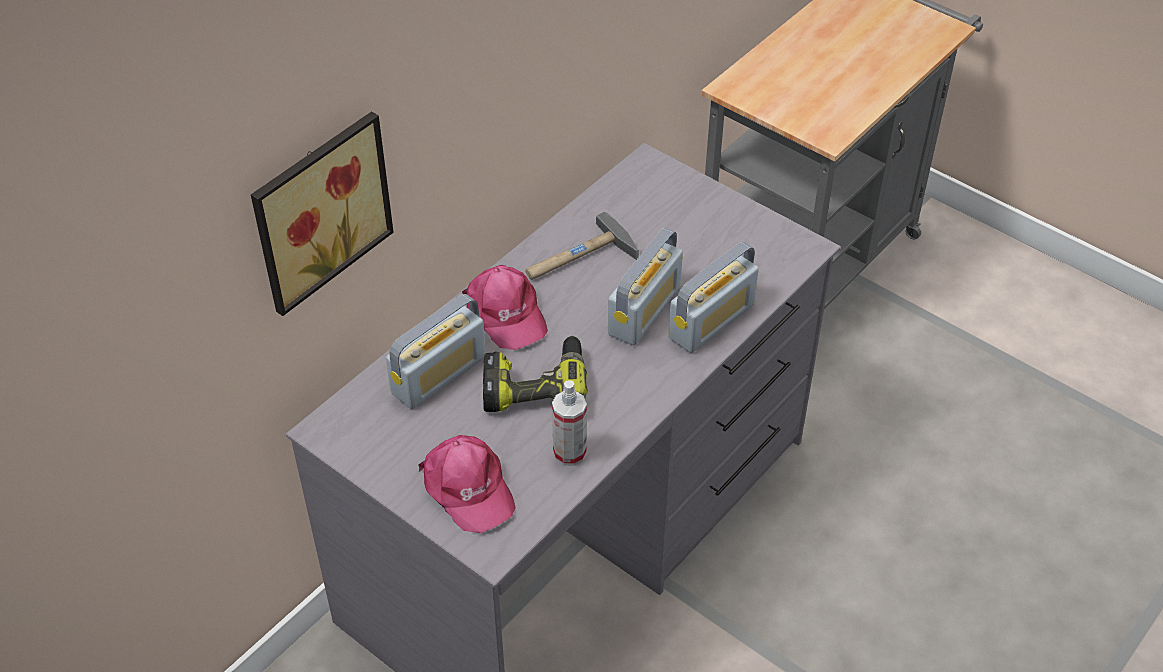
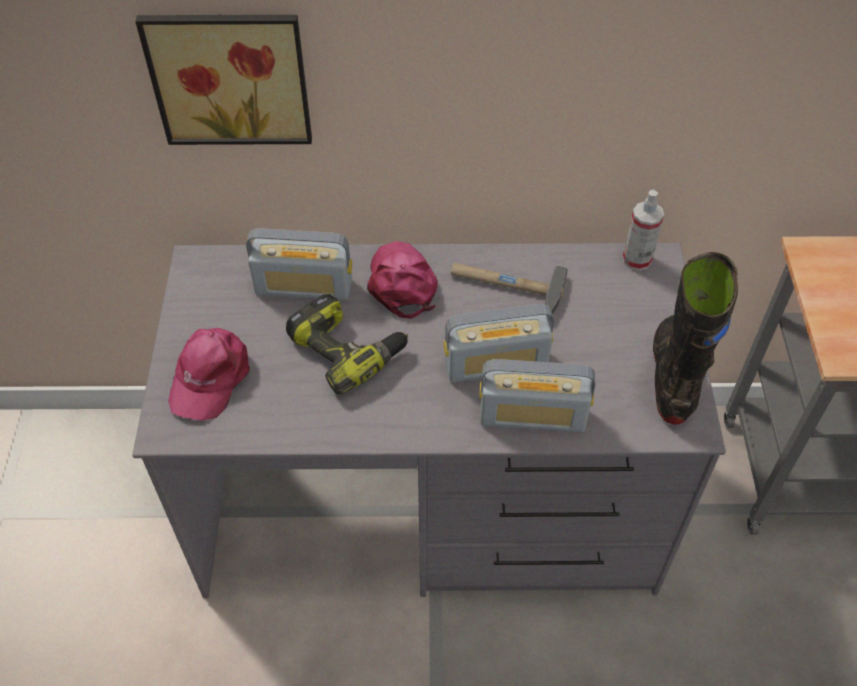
camera: 50 degrees right, 5 degrees up
pink cap [462,265,548,350] -> pink cap turned 150 degrees clockwise [367,241,438,319]
spray bottle [552,380,587,466] -> spray bottle moved to [623,189,664,271]
none -> black boot [653,252,738,424]

